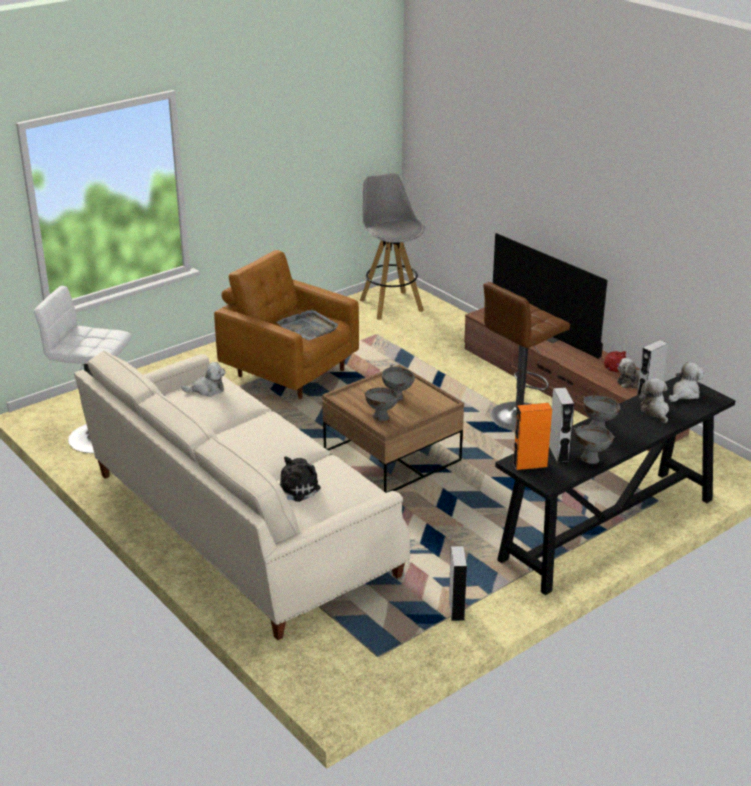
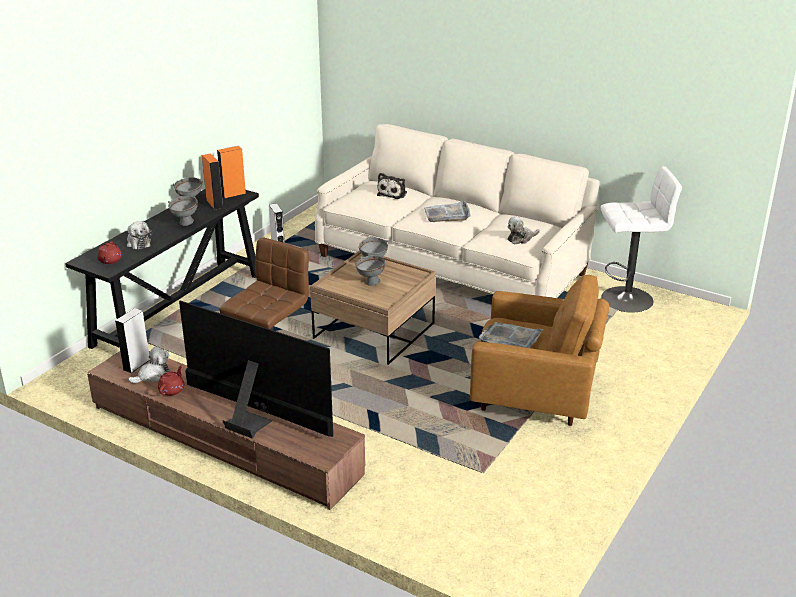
camera: 160 degrees right, 0 degrees up
grey stool [360,173,425,320] -> none
grey speaker [549,387,574,463] -> orange speaker [202,153,223,210]
plush toy [669,362,704,402] -> red teapot [97,241,122,264]
none -> grey tray [424,201,471,222]

